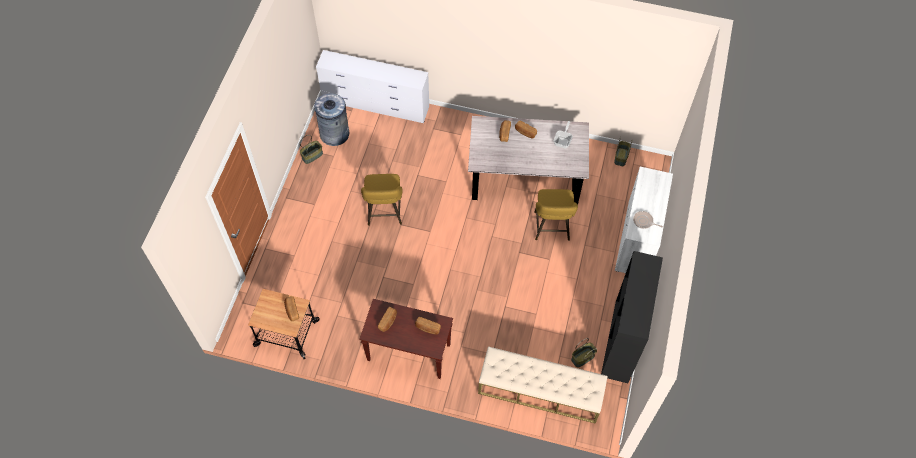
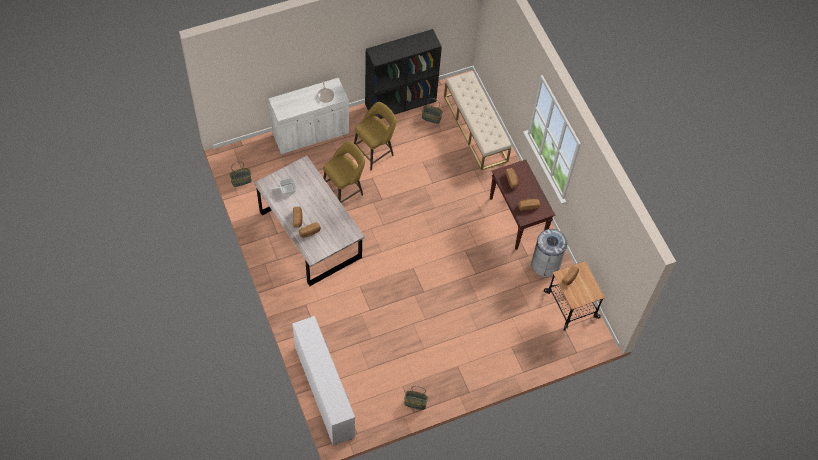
camera: 130 degrees left, 0 degrees up
grey trash can [314,93,349,146] -> grey trash can moved to [531,229,567,277]
yellow stool [361,174,403,226] -> yellow stool moved to [354,102,397,170]

